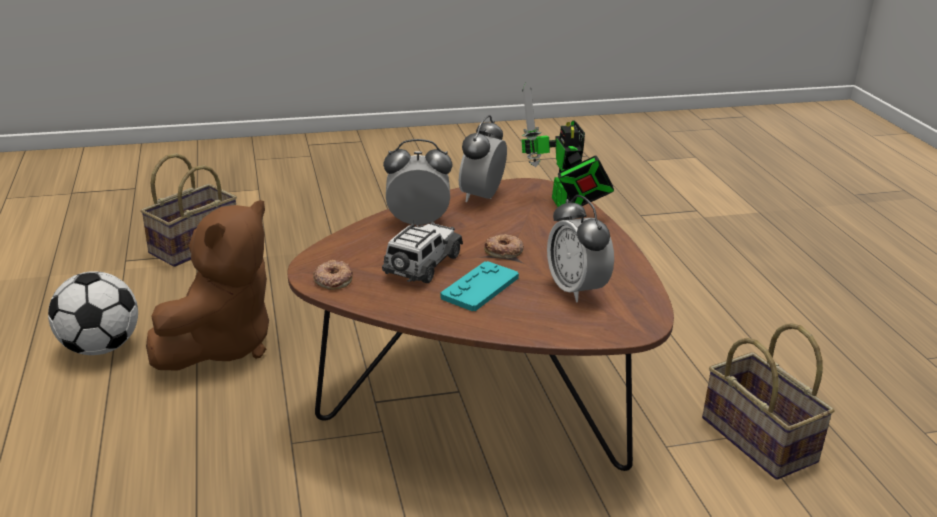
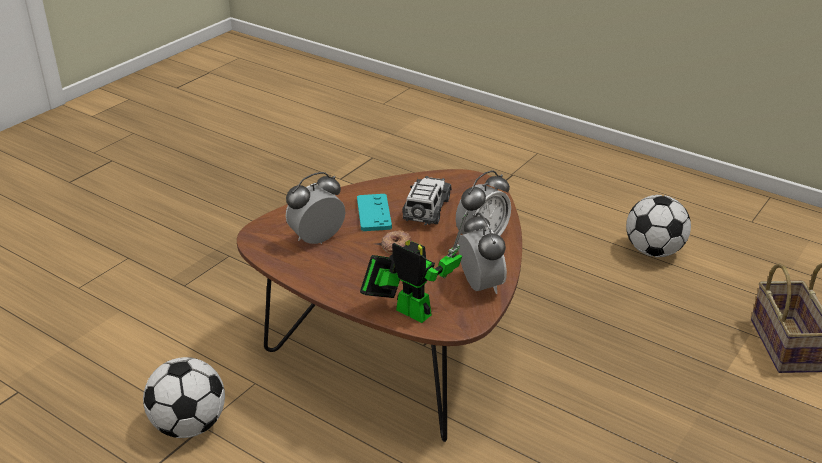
camera: 140 degrees right, 5 degrees up
brown plush toy [146,200,269,371] -> none
donut [313,260,353,290] -> none
toy car [382,222,463,283] -> toy car turned 150 degrees counterclockwise [402,176,452,225]
alarm clock [547,195,614,302] -> alarm clock turned 60 degrees counterclockwise [286,172,346,244]
basket [702,323,835,480] -> football [143,357,225,438]

